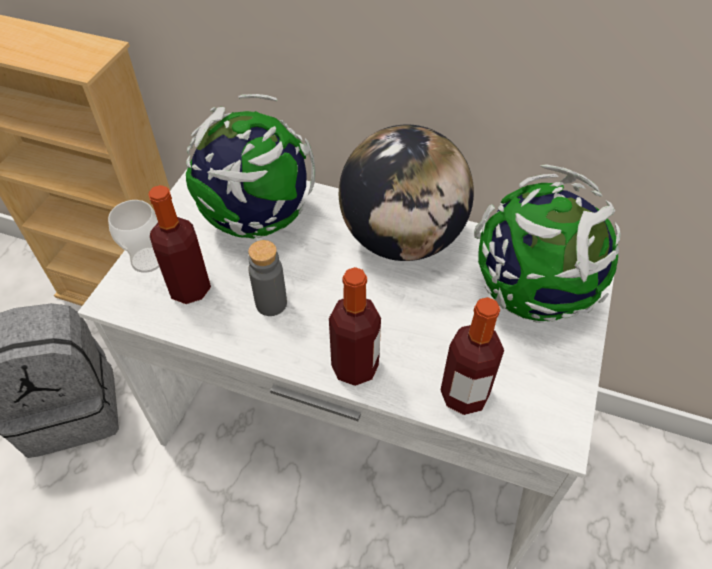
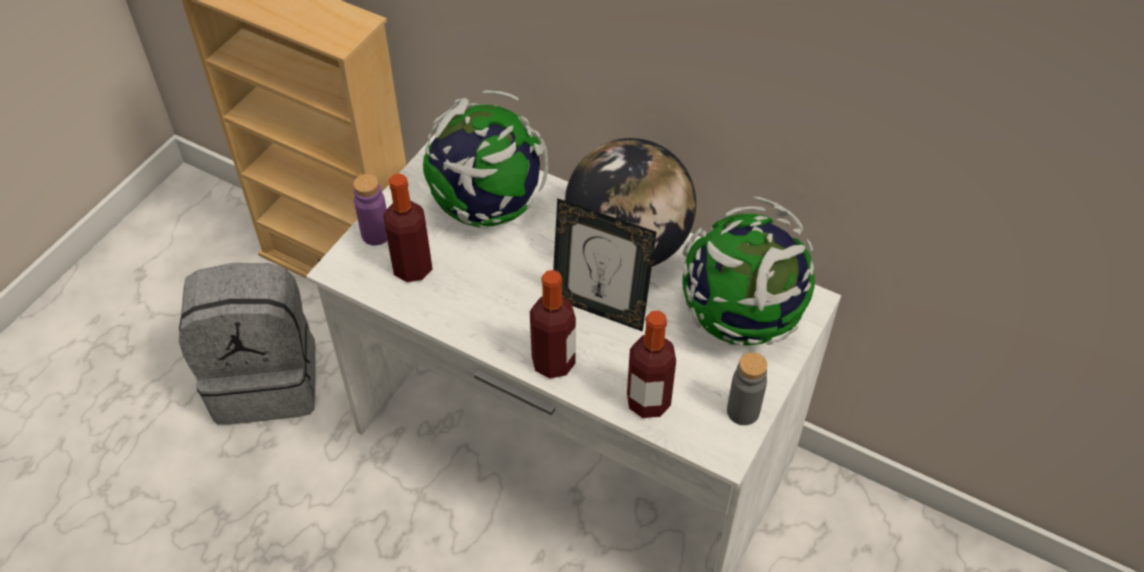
camera: 10 degrees right, 0 degrees up
cup [108,200,159,273] -> purple bottle [353,174,387,245]
grey bottle [248,240,287,316] -> grey bottle moved to [727,352,767,425]
none -> picture frame [553,198,656,332]

